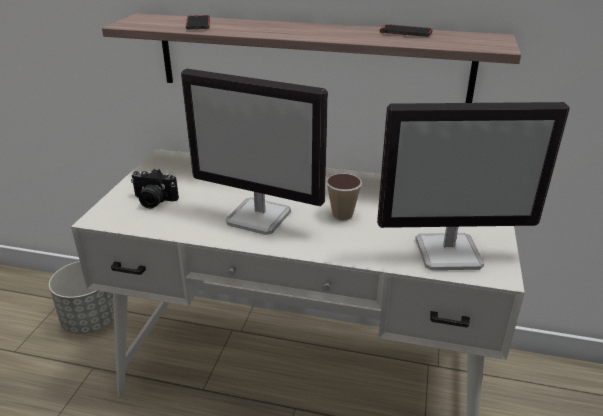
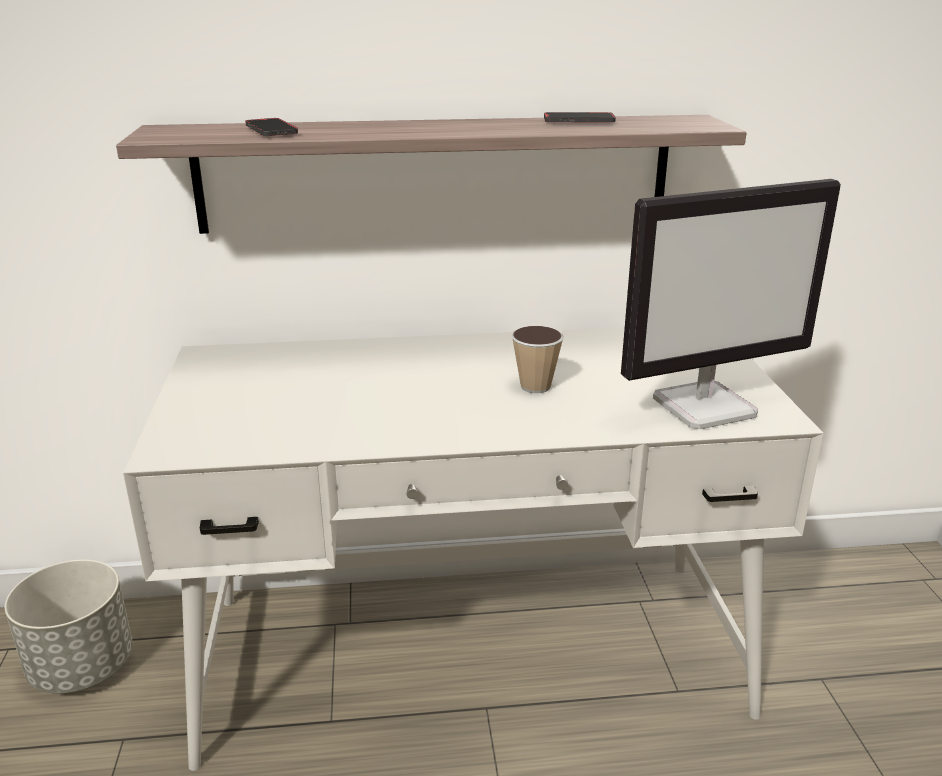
camera: 20 degrees left, 5 degrees down
camera [131,169,179,209] -> none
monitor [181,69,328,235] -> none

